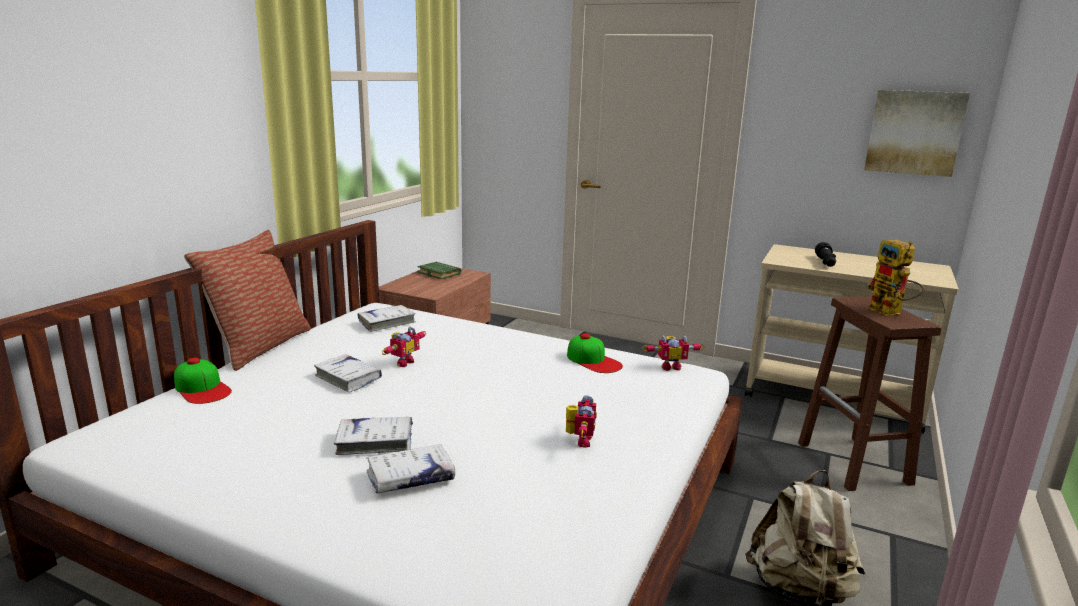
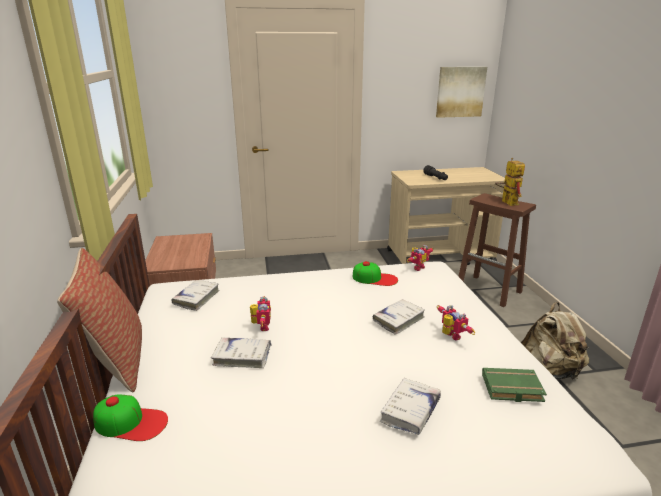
camera: 35 degrees left, 5 degrees up
white book [334,417,413,455] -> white book moved to [373,299,425,335]
green book [417,262,461,279] -> green book moved to [482,368,547,402]
toy robot [867,239,924,316] -> toy robot turned 135 degrees counterclockwise [495,158,525,206]

